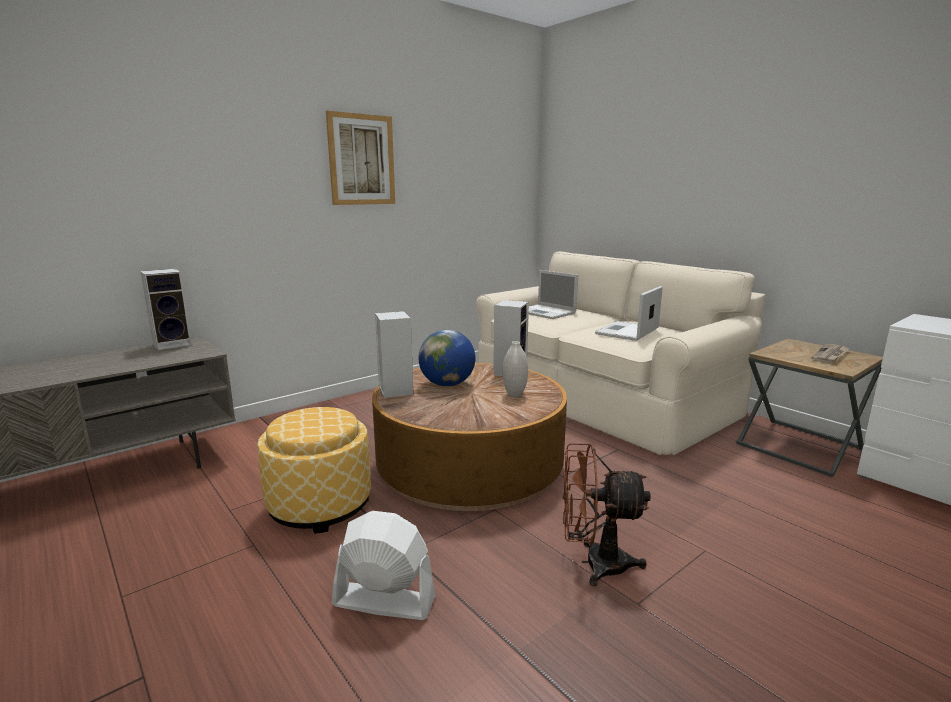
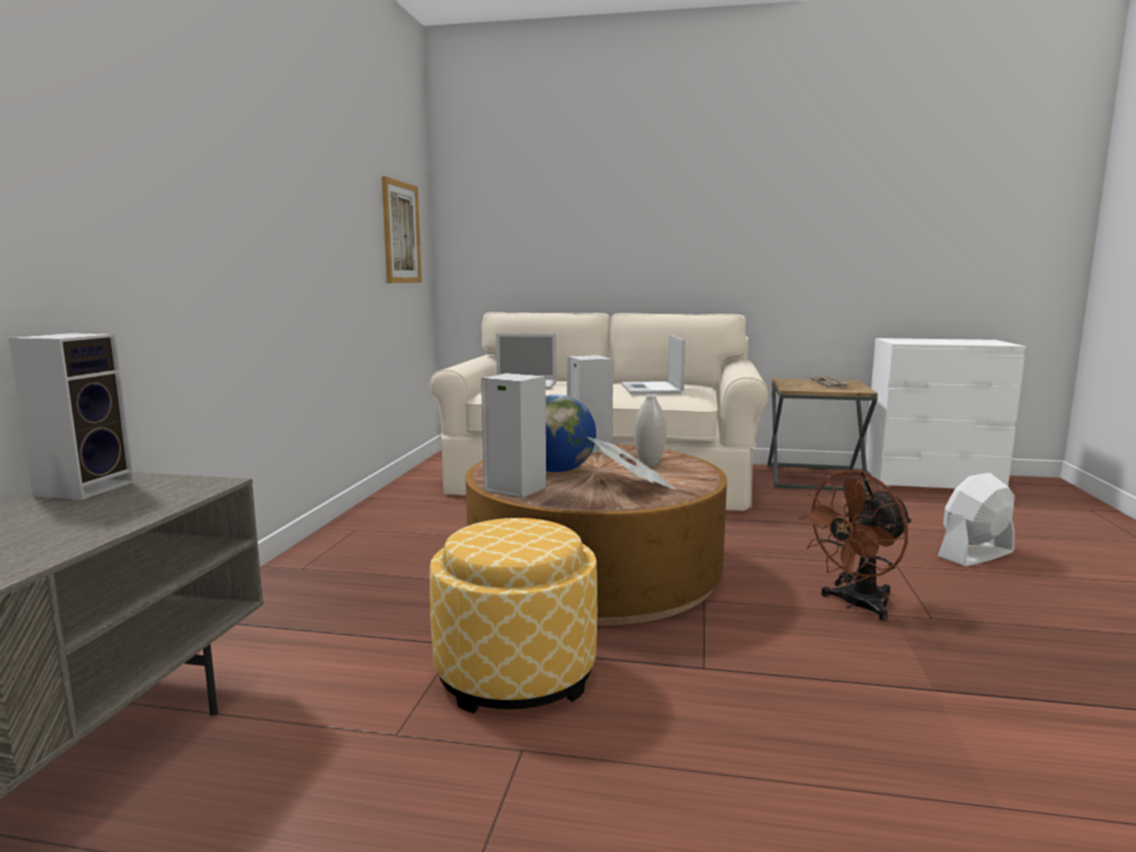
camera: 40 degrees left, 5 degrees down
picture [326,111,395,205] -> picture moved to [382,176,422,283]
white fan [332,511,435,620] -> white fan moved to [938,473,1015,566]
none -> newspaper [587,437,678,490]

